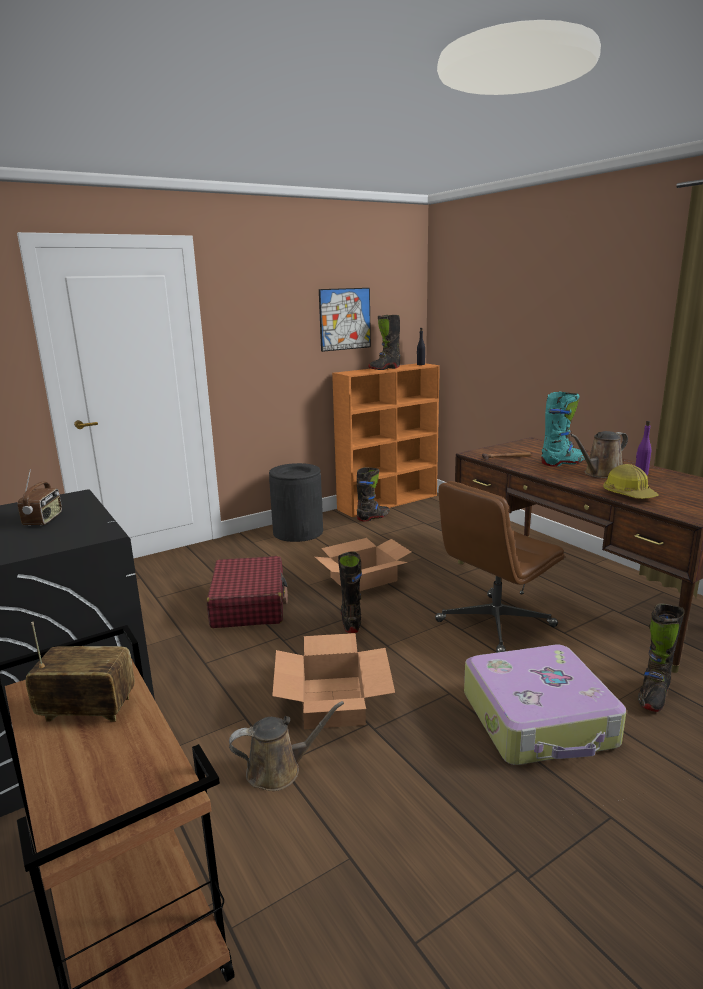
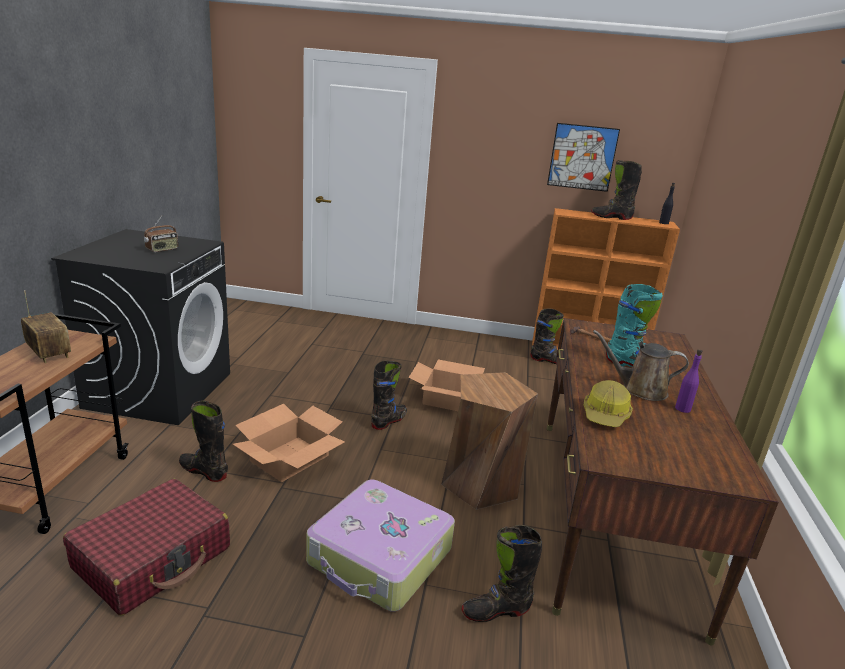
camera: 40 degrees right, 5 degrees up
red suitcase [207,556,288,628] -> red suitcase moved to [63,479,230,616]
brown watering can [229,701,344,791] -> black boot [179,401,228,482]
black trash can [269,463,323,542] -> none
brown office chair [435,481,565,653] -> brown stool [441,372,538,510]

